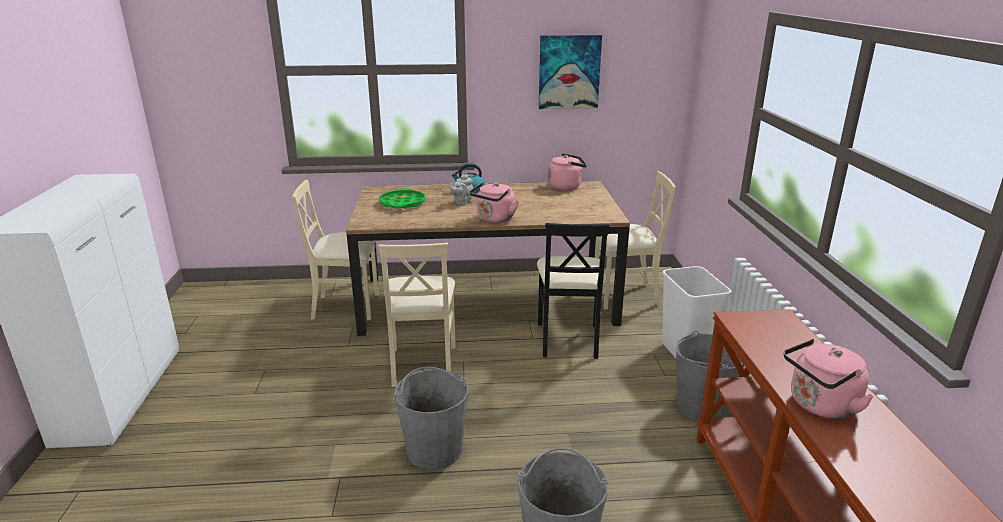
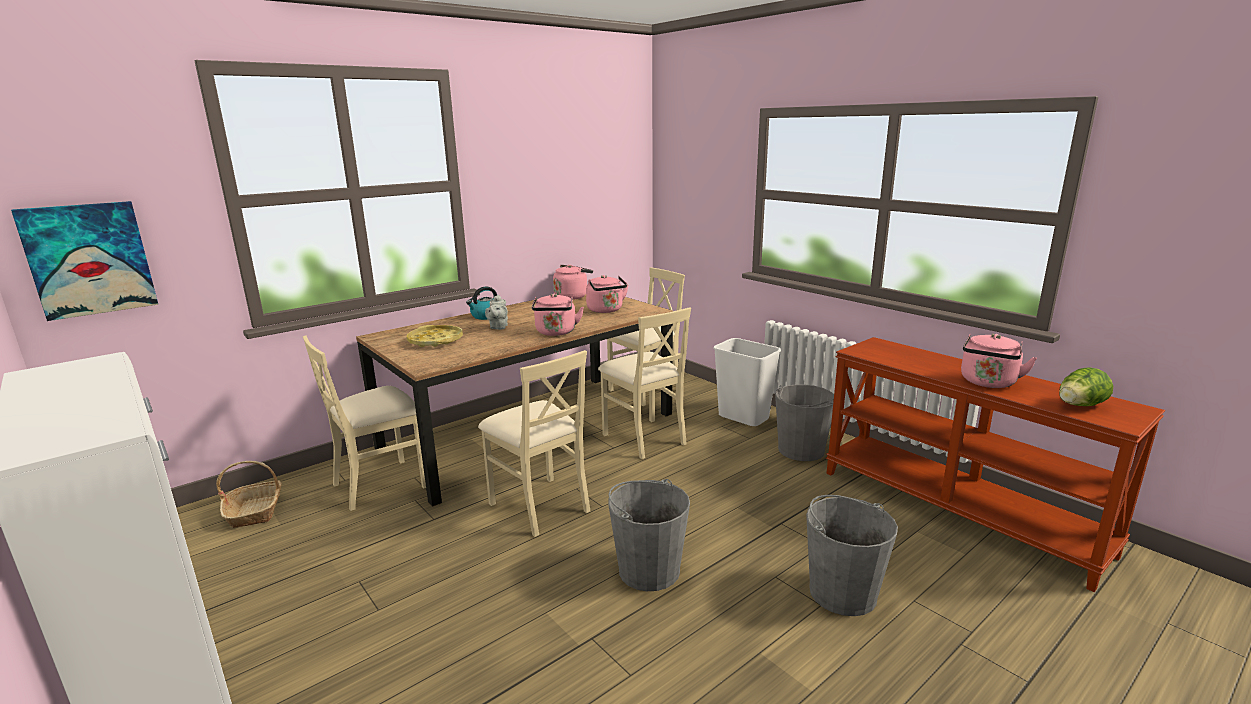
camera: 35 degrees left, 5 degrees down
green tray [379,189,426,209] -> yellow tray [407,325,463,347]
black chair [537,223,610,359] -> beige chair [598,307,691,459]
picture [539,35,602,109] -> picture moved to [11,201,158,321]
none -> basket [216,461,282,528]
none -> pink kettle [586,275,628,313]
none -> lettuce [1059,367,1113,406]

